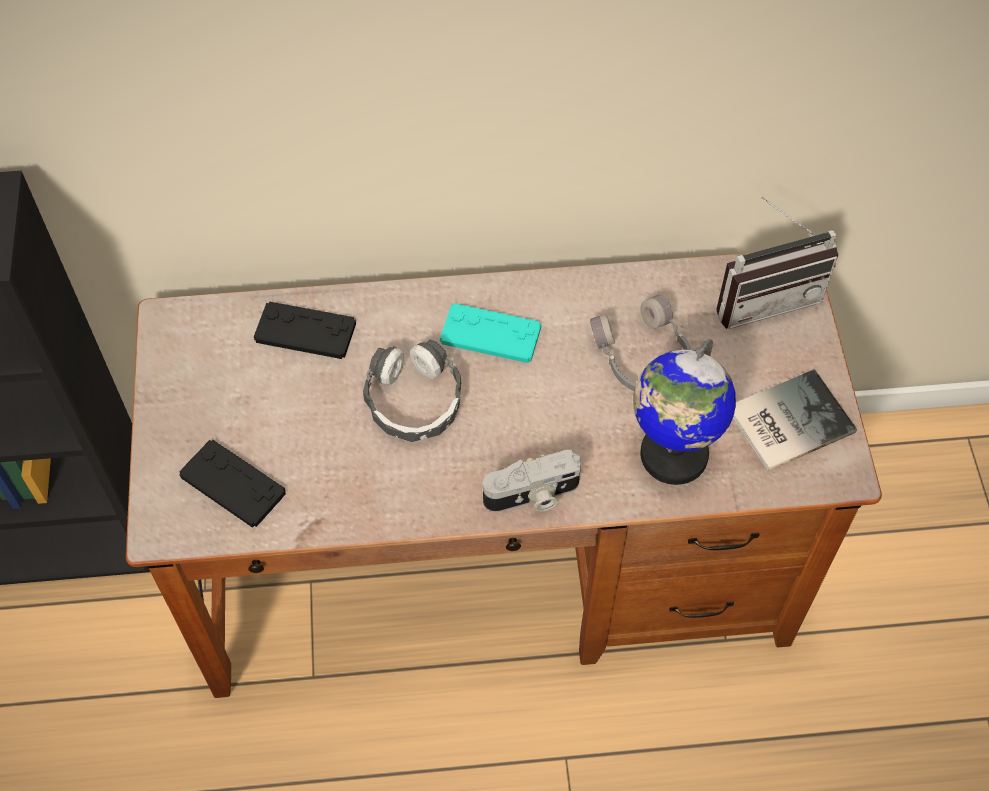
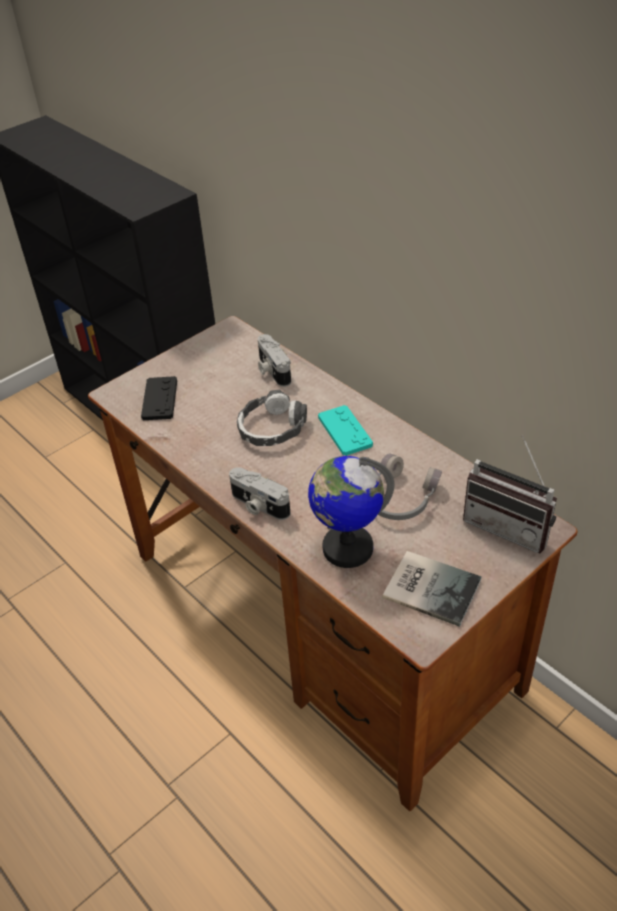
camera: 55 degrees right, 15 degrees down
black game controller [254,301,356,359] -> camera [258,334,291,387]

